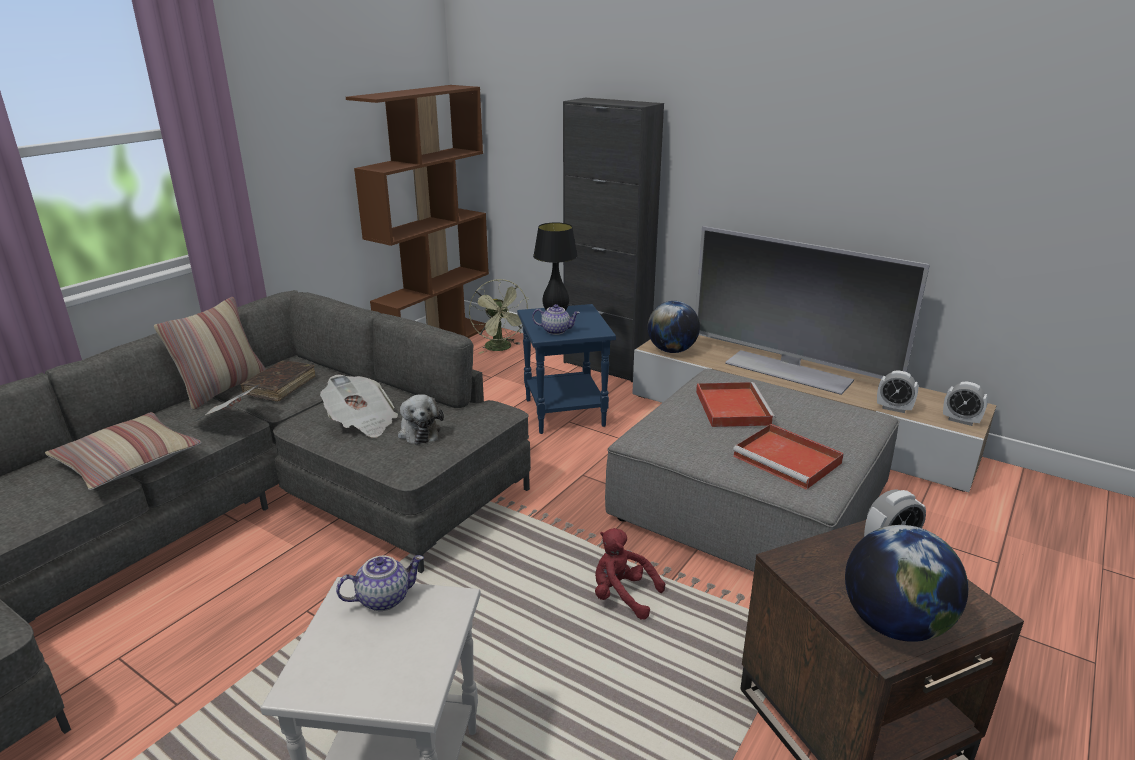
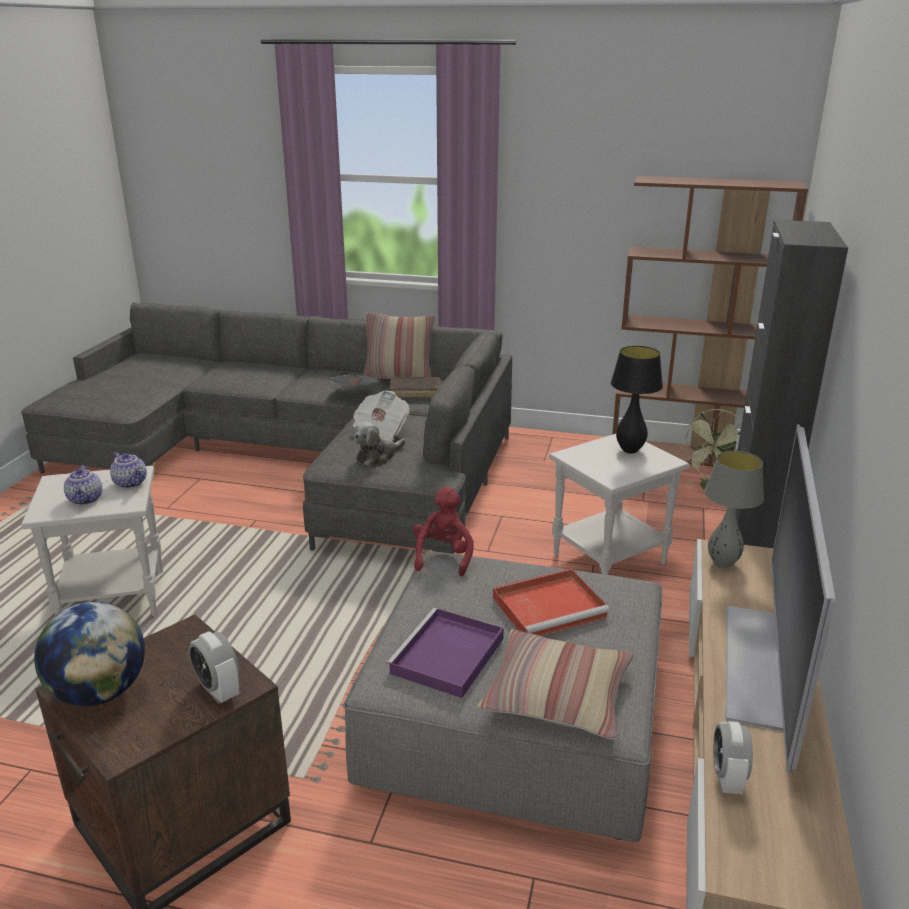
camera: 70 degrees right, 0 degrees up
pillow [45,412,202,490] -> pillow moved to [477,629,634,740]
blue side table [517,304,616,434] -> white side table [549,434,689,575]
teapot [532,304,580,335] -> teapot moved to [64,465,102,505]
red plush toy [595,528,665,619] -> red plush toy moved to [413,487,474,576]
globe [647,301,700,353] -> grey table lamp [704,451,764,568]
red tray [733,424,844,490] -> purple tray [386,608,504,698]
alarm clock [943,381,988,426] -> none

